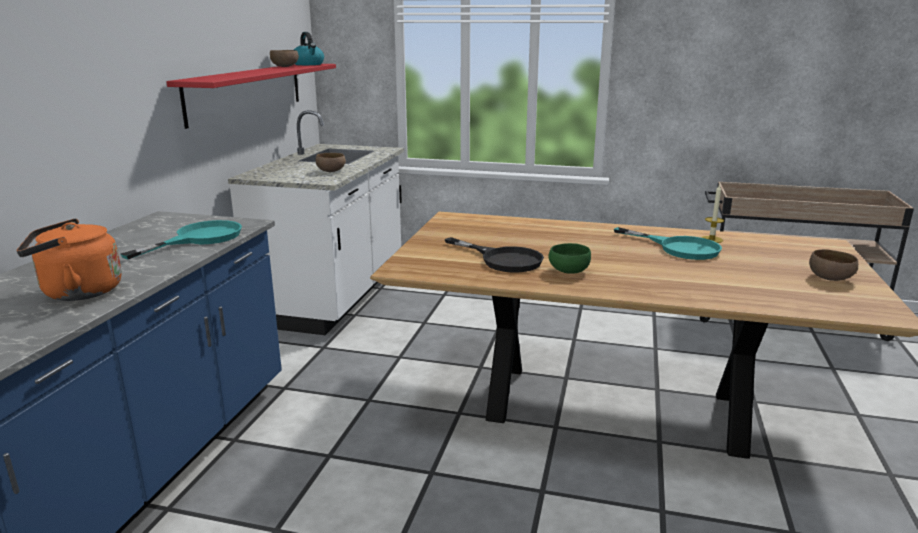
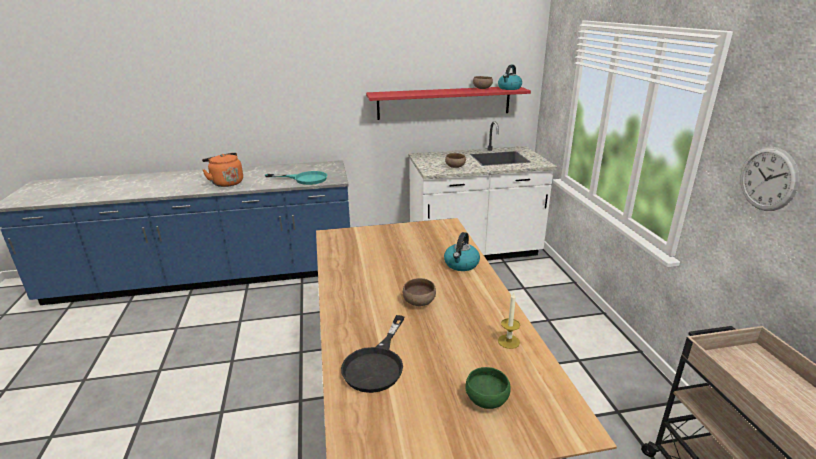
camera: 65 degrees right, 5 degrees up
black frying pan [444,237,544,272] -> black frying pan moved to [341,315,404,393]
green bowl [548,243,591,274] -> green bowl moved to [465,367,511,409]
turquoise frying pan [614,227,722,260] -> none
brown bowl [809,249,858,281] -> brown bowl moved to [403,278,436,306]
none -> kettle [444,232,480,271]
none -> wall clock [740,147,799,211]

